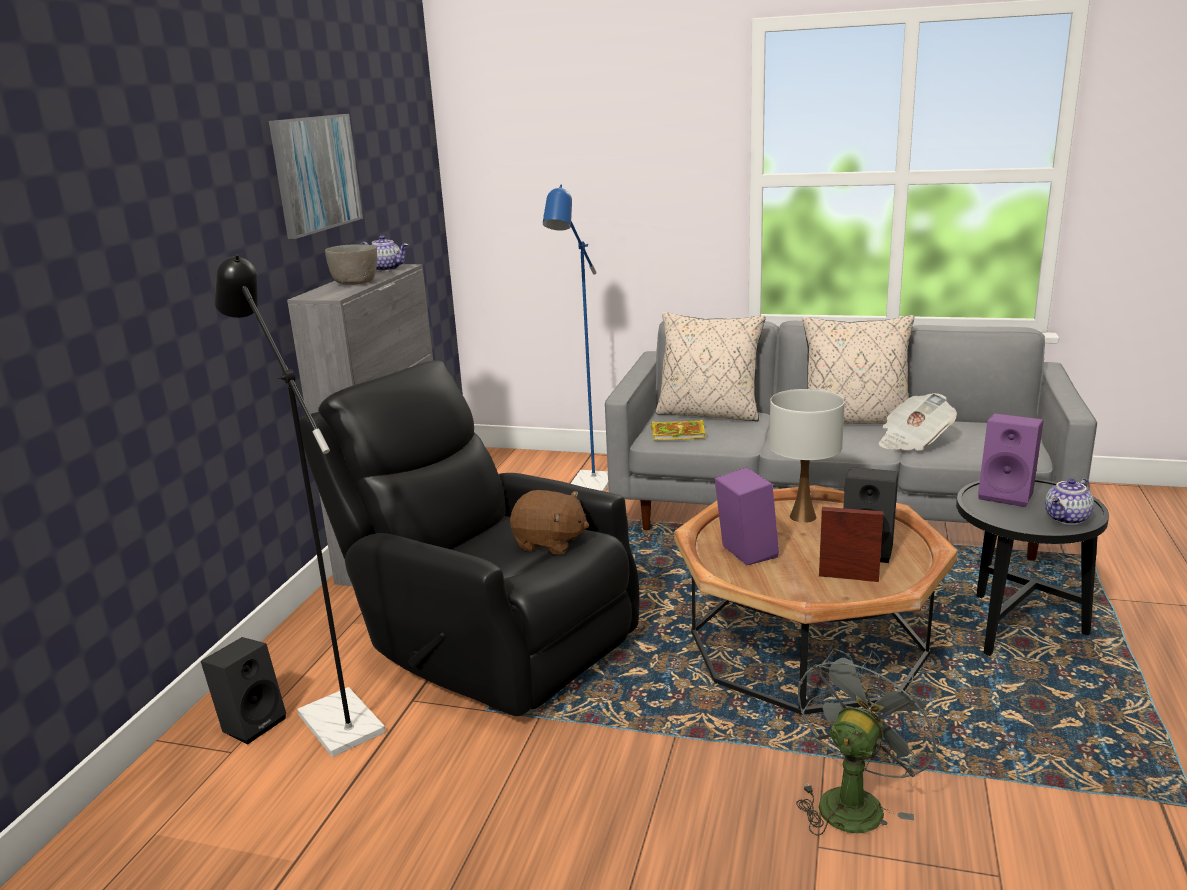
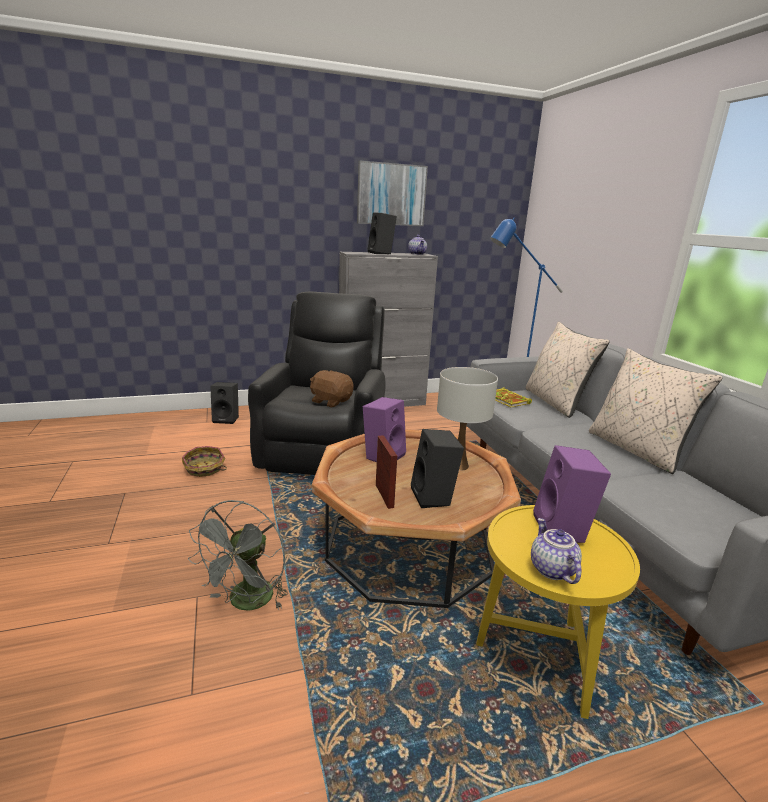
camera: 55 degrees right, 0 degrees up
black floor lamp [214,254,386,757] -> none
grey bowl [325,244,377,285] -> black speaker [368,212,397,255]
brown plush toy [510,490,589,555] -> brown plush toy turned 135 degrees clockwise [310,370,354,407]
grey fan [796,649,940,836] -> grey fan turned 105 degrees clockwise [188,500,288,611]
newspaper [879,393,957,451] -> none
black side table [956,479,1109,656] -> yellow side table [476,505,640,719]
teapot [1045,478,1094,525] -> teapot turned 60 degrees clockwise [531,518,582,584]
none -> basket [182,446,227,477]

